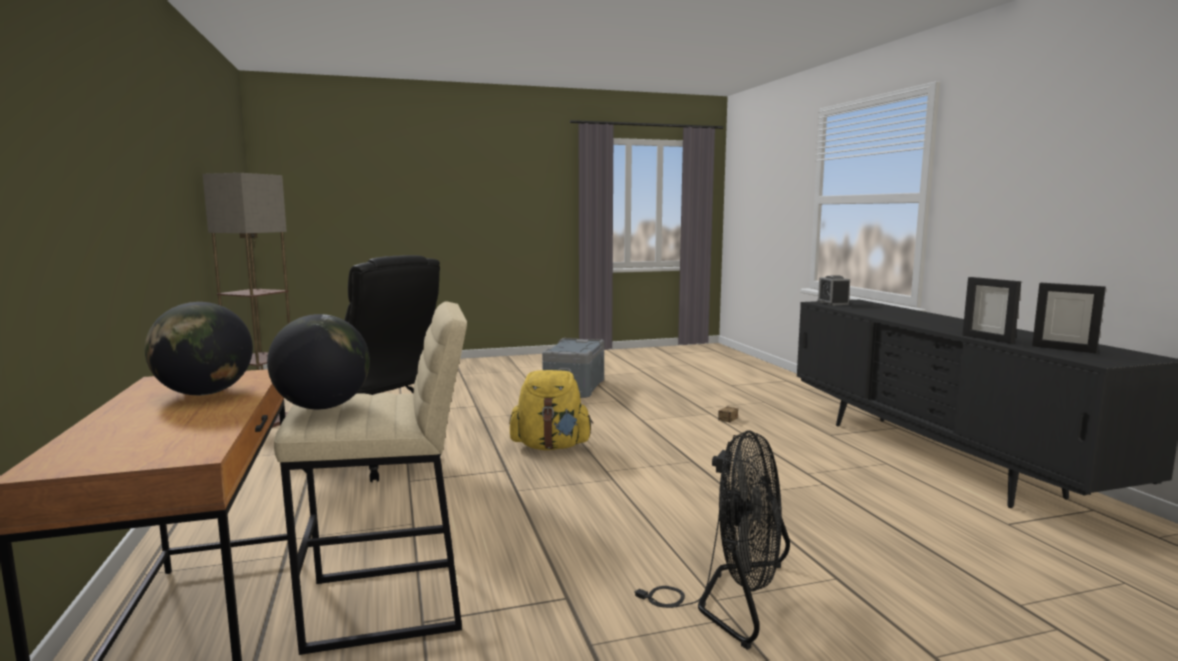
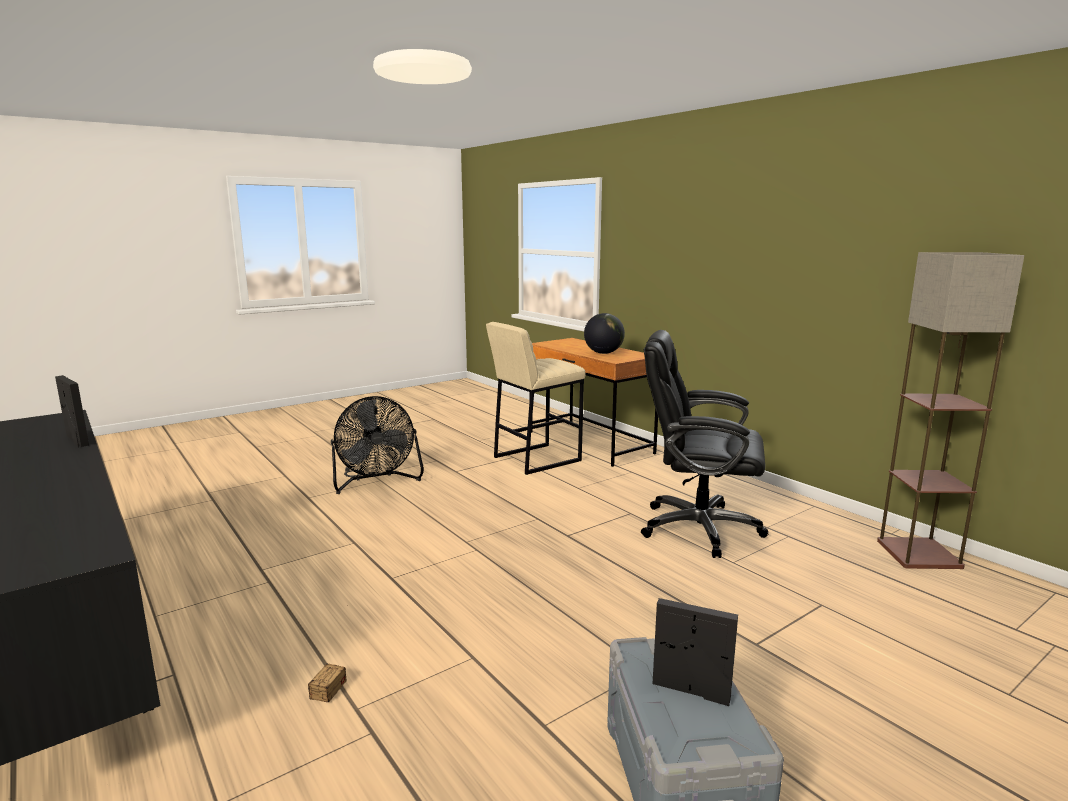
camera: 160 degrees right, 5 degrees up
globe [267,314,370,409] -> none
yellow backpack [509,370,593,450] -> none
black fan [635,430,790,650] -> black fan turned 120 degrees counterclockwise [331,396,424,494]
alarm clock [817,275,850,306] -> none
picture frame [1032,283,1106,353] -> picture frame moved to [652,598,738,706]

